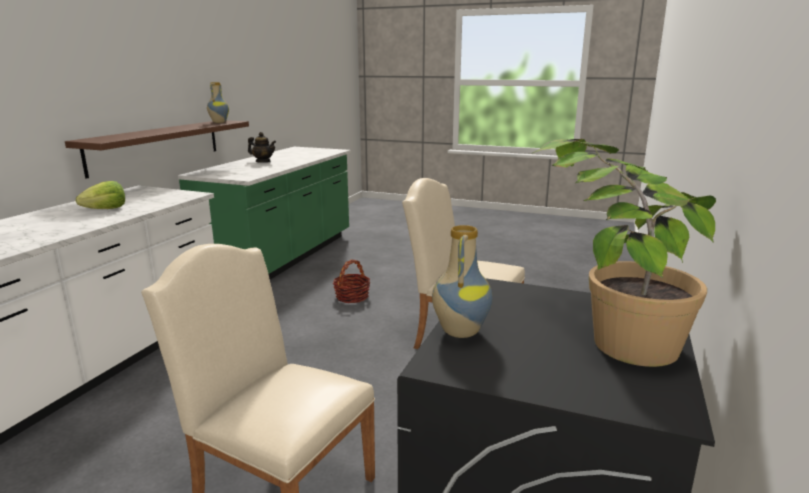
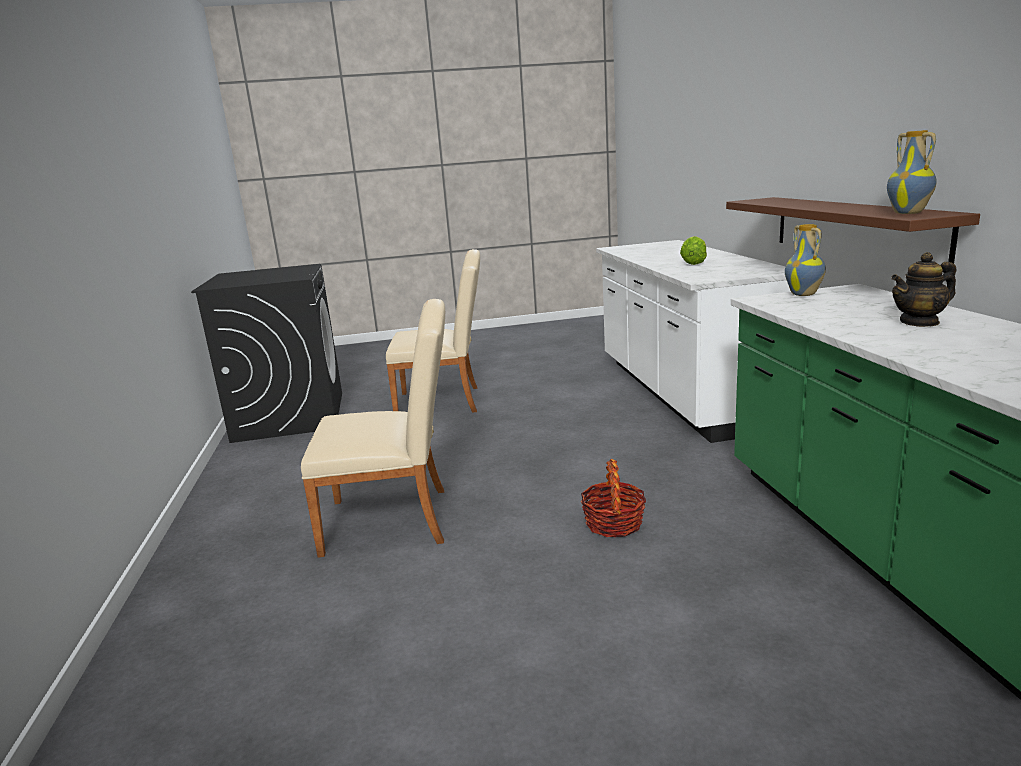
camera: 150 degrees right, 0 degrees up
vase [432,225,493,338] -> vase moved to [785,224,826,296]
potted plant [531,139,716,367] -> none

